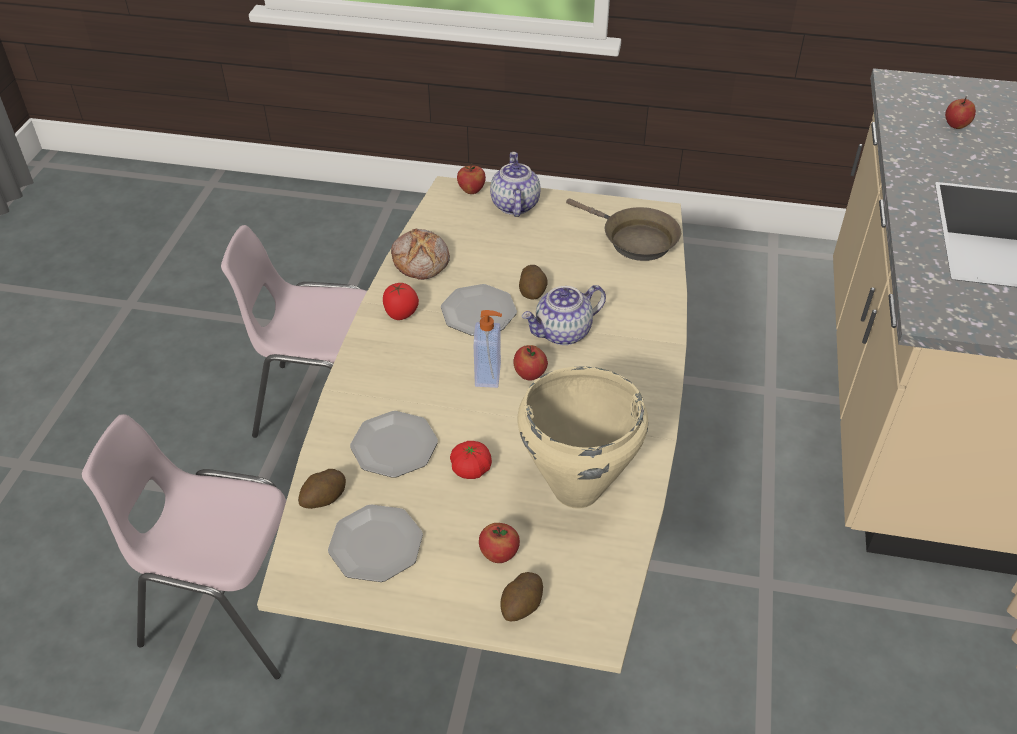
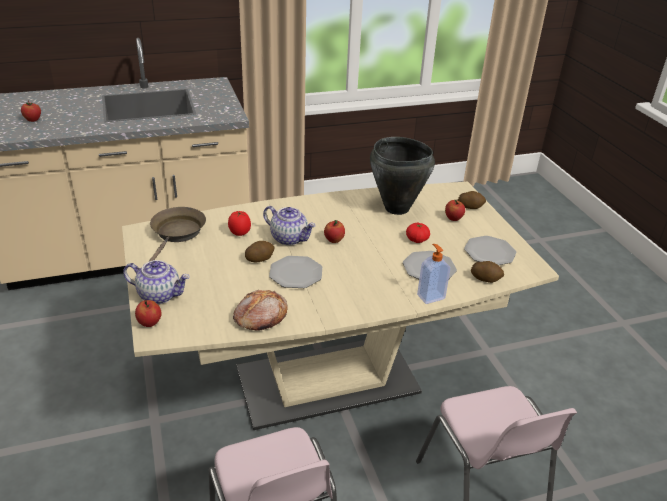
camera: 120 degrees left, 10 degrees down
tomato [383,283,419,320] -> tomato moved to [228,211,251,236]
soap dispenser [474,310,502,388] -> soap dispenser moved to [417,244,450,304]
teapot [490,152,541,217] -> teapot turned 135 degrees counterclockwise [123,260,190,304]
beige cooking pot [517,367,648,509] -> black cooking pot [370,137,435,215]

